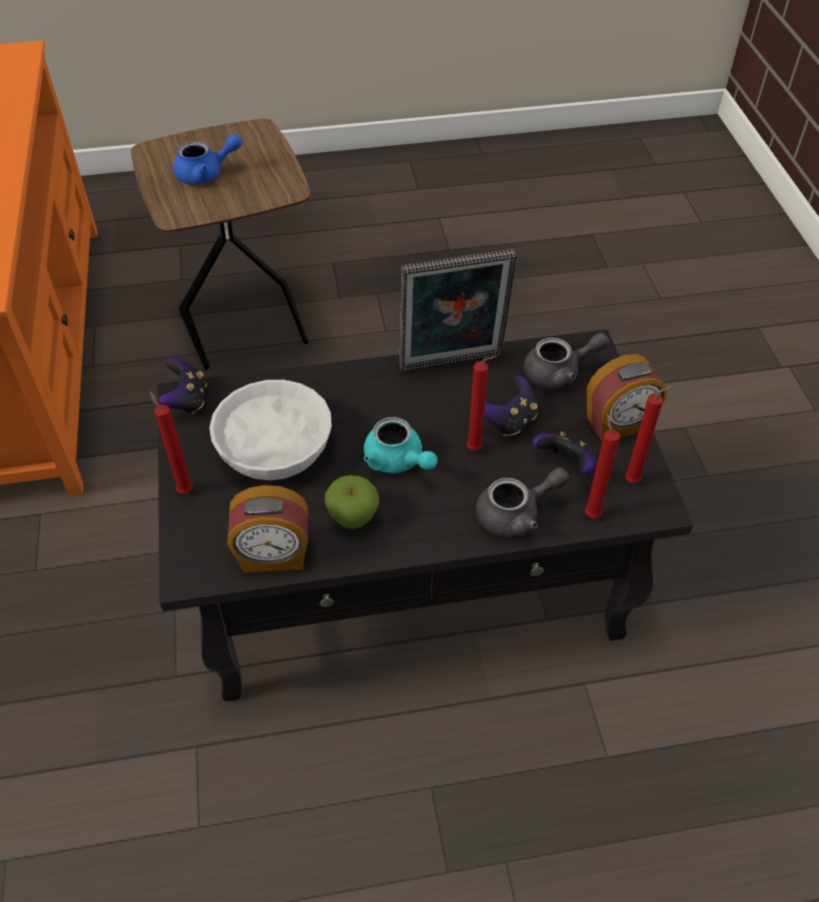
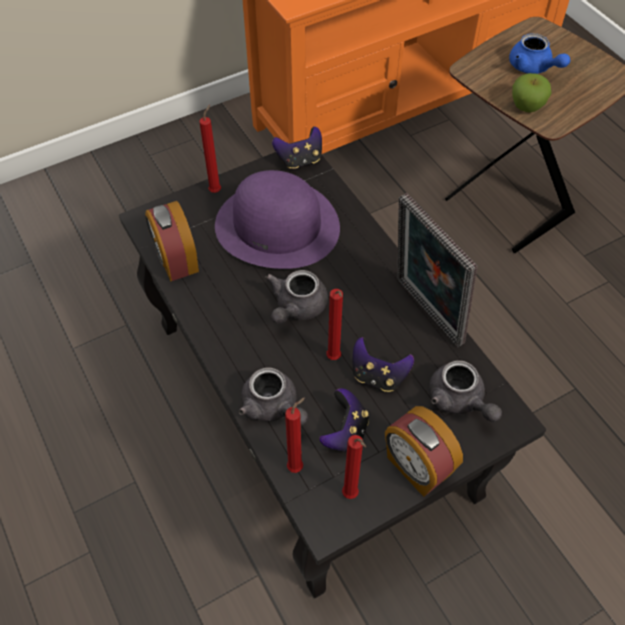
camera: 70 degrees right, 5 degrees up
white bowl [209,380,332,480] -> purple hat [215,170,340,269]
apple [325,475,379,529] -> apple moved to [512,73,552,112]
turquoise teapot [364,417,438,473] -> grey teapot [265,270,328,324]

